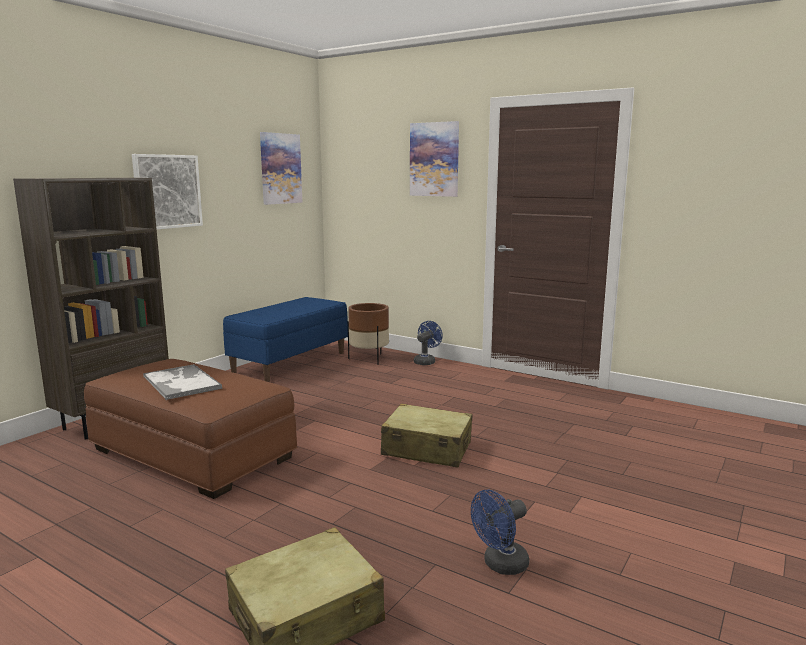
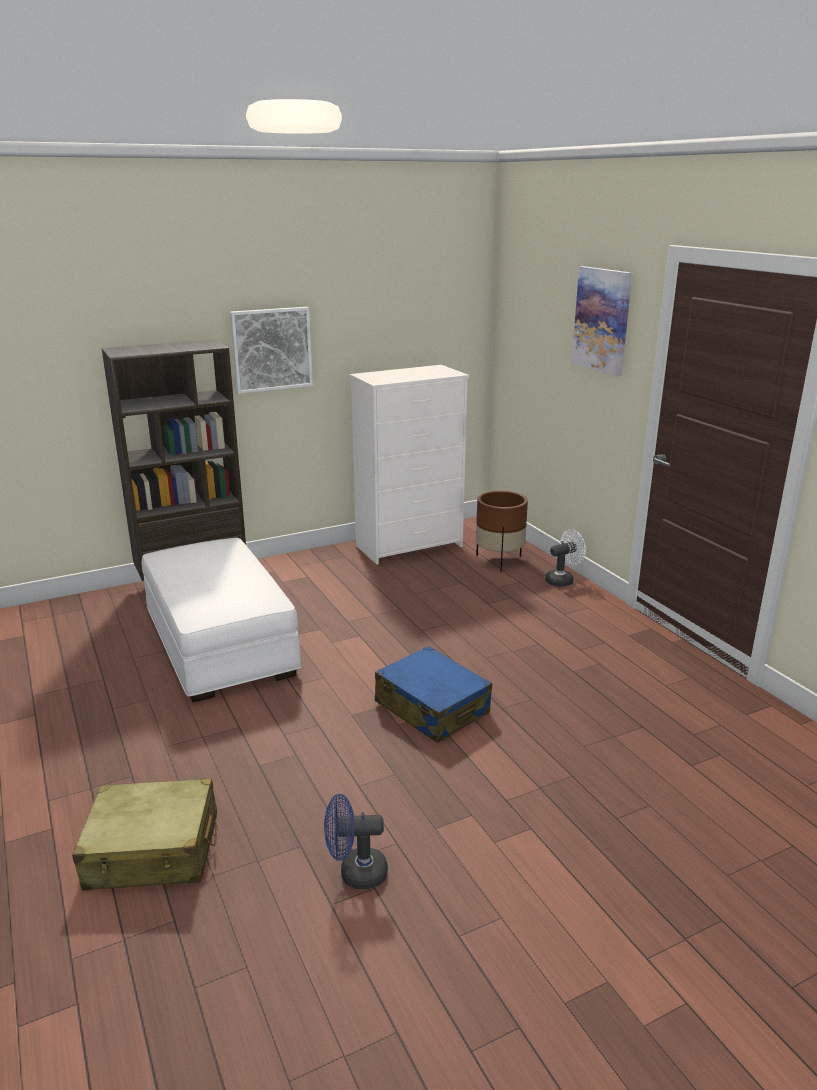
camera: 30 degrees right, 10 degrees up
brown ottoman [84,359,297,499] -> white ottoman [141,538,302,702]
tray [143,364,222,400] -> none
blue bench [223,297,348,382] -> white dresser [349,365,469,565]
picture [260,132,302,205] -> none
beige suitcase [381,403,472,468] -> blue suitcase [375,646,492,743]
blue fan [414,321,443,365] -> white fan [545,529,586,587]

